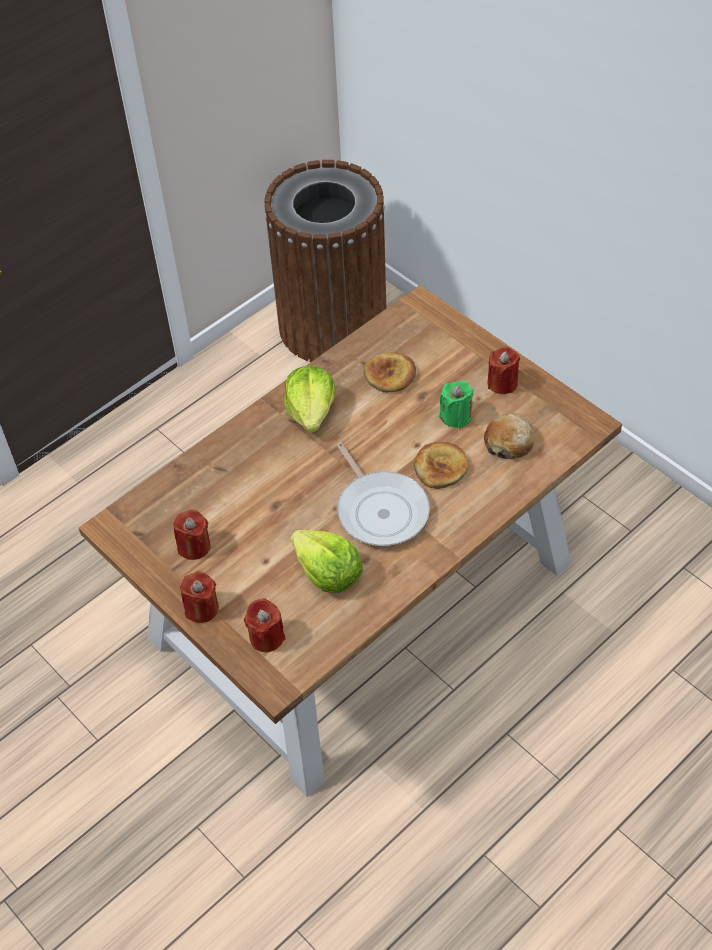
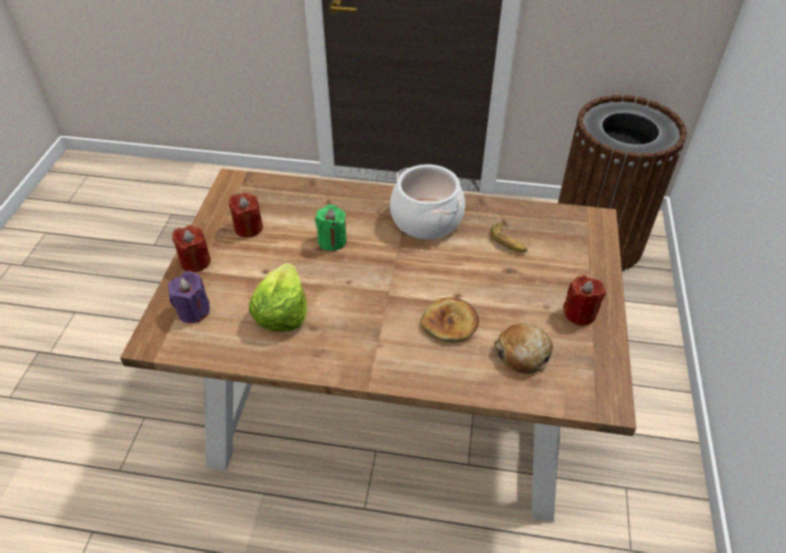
camera: 50 degrees right, 5 degrees down
red candle [244,598,285,653] -> purple candle [168,271,210,323]
lettuce [284,366,335,432] -> cooking pot [390,164,465,239]
frying pan [337,442,430,546] -> none
bread [364,352,416,392] -> banana [491,223,528,252]
green candle [440,381,474,429] -> green candle moved to [315,205,347,251]

